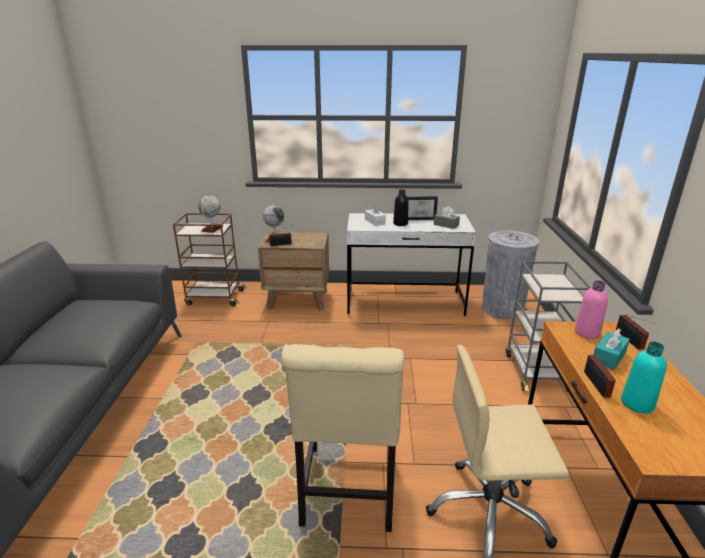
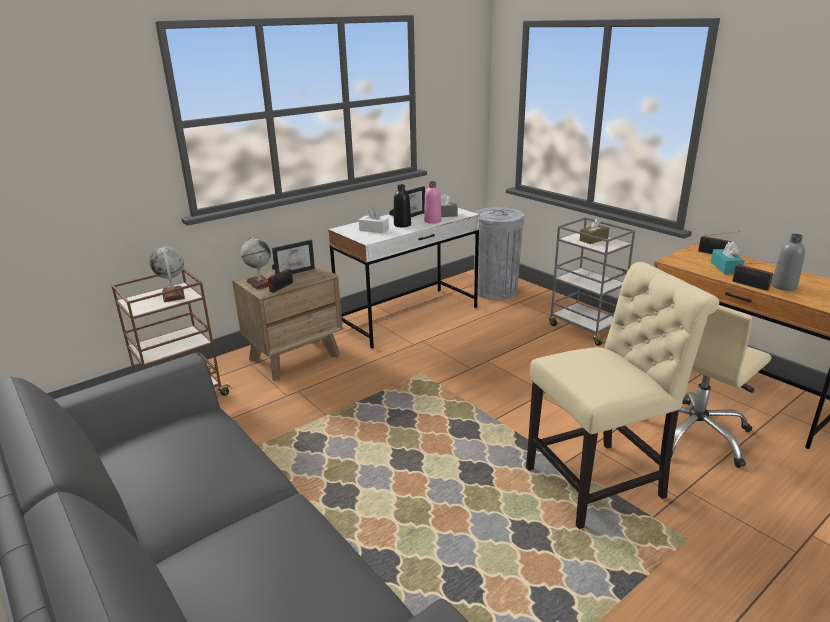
camera: 40 degrees left, 0 degrees up
beige chair [281,344,405,532] -> beige chair turned 75 degrees counterclockwise [526,262,719,529]
pink bottle [575,280,608,339] -> pink bottle moved to [424,181,441,224]
turquoise bottle [621,341,667,413] -> grey bottle [771,234,805,291]
none -> picture frame [272,240,315,274]
none -> brown tissue box [580,218,609,244]

